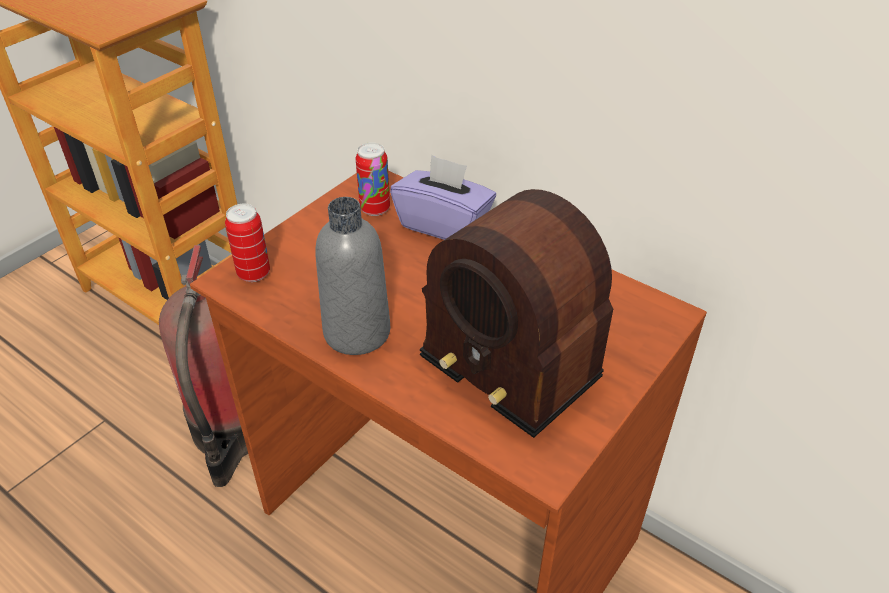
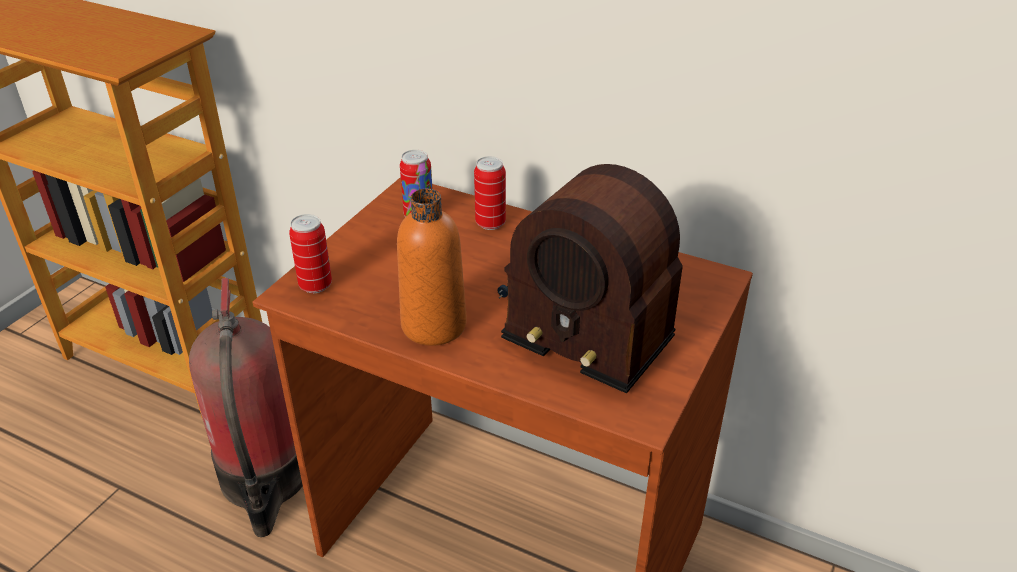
camera: 10 degrees left, 5 degrees down
grey bottle [315,197,390,355] -> orange bottle [397,189,467,346]
purple tissue box [390,155,496,240] -> can [474,156,506,230]

